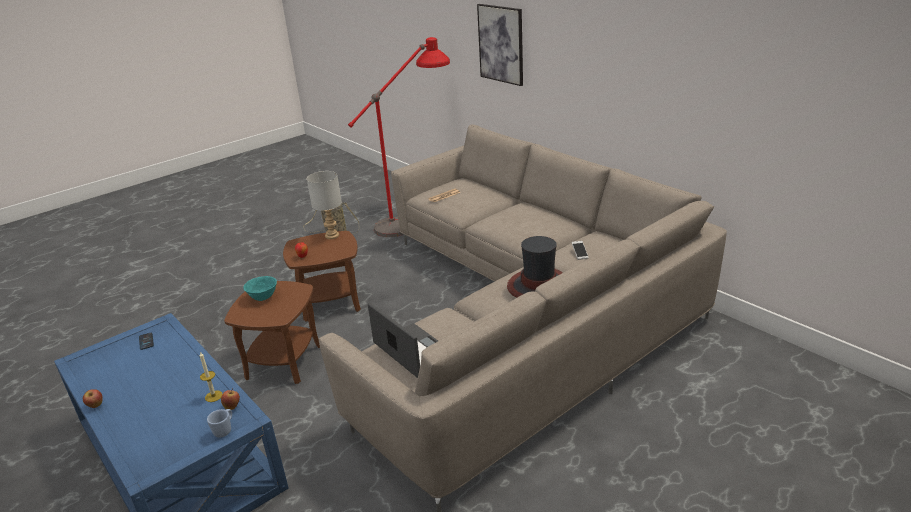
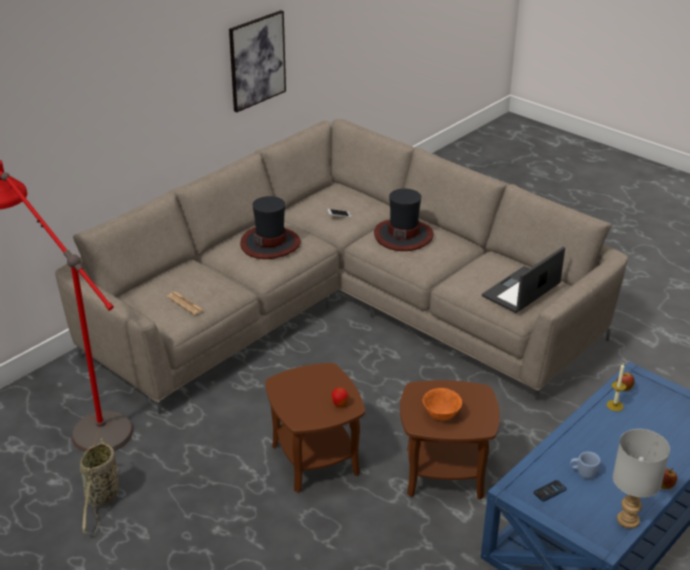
camera: 100 degrees left, 5 degrees up
blue mug [207,409,232,438] -> blue mug moved to [570,452,600,479]
turquoise bowl [243,276,277,301] -> orange bowl [423,388,462,420]
grey table lamp [307,171,342,239] -> grey table lamp moved to [613,429,670,529]
picture [477,4,523,86] -> picture moved to [229,10,286,113]
none -> hat [240,196,301,259]

